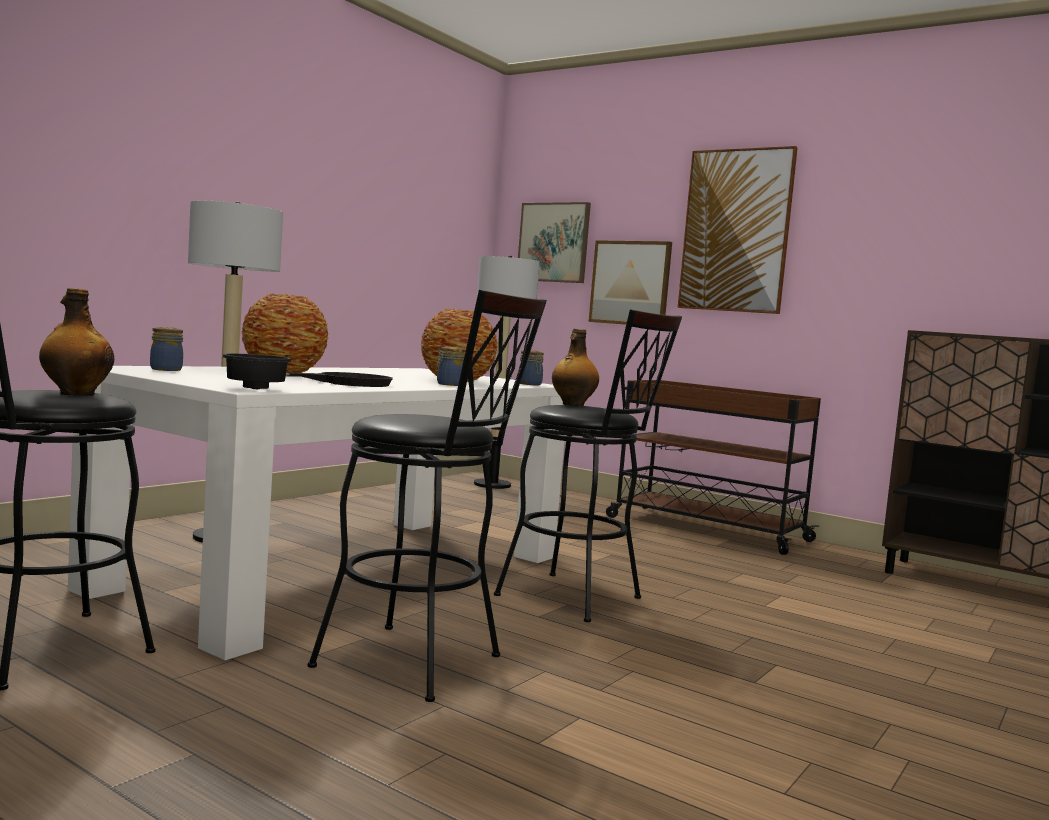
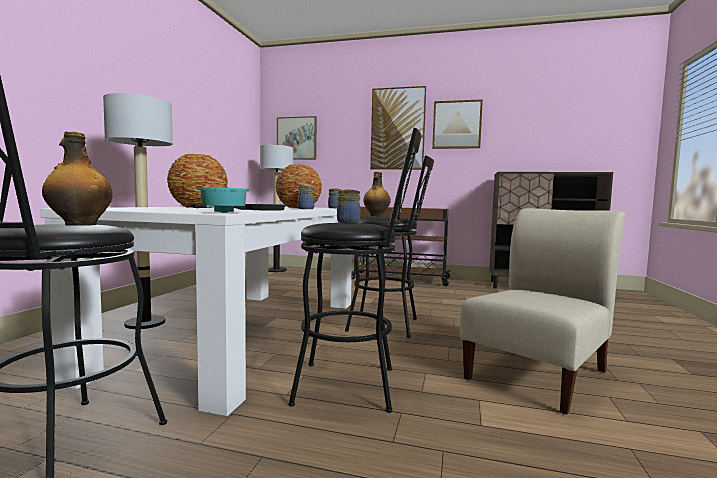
camera: 20 degrees left, 0 degrees up
jar [150,327,183,371] -> jar moved to [337,190,361,223]
black bowl [222,353,292,389] -> turquoise bowl [197,187,249,213]
picture [589,240,672,325] -> picture moved to [432,99,483,149]
none -> beige chair [460,208,625,415]

